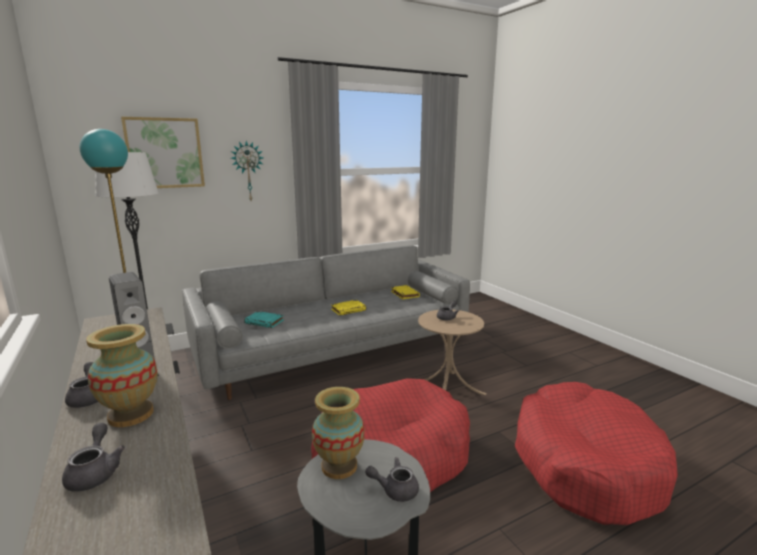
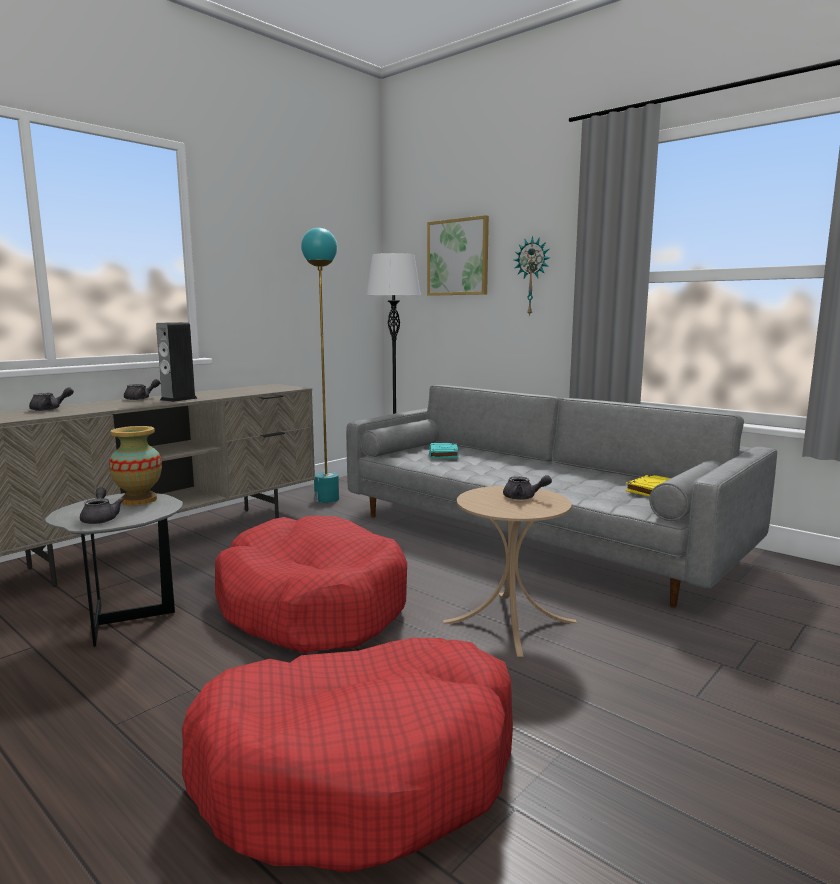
camera: 70 degrees right, 5 degrees down
vase [86,324,158,427] -> none
yellow book [331,300,366,316] -> none

